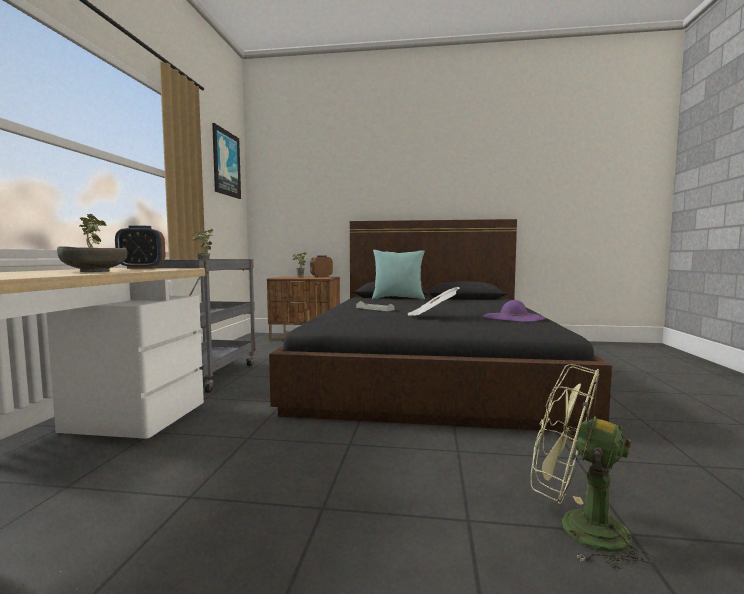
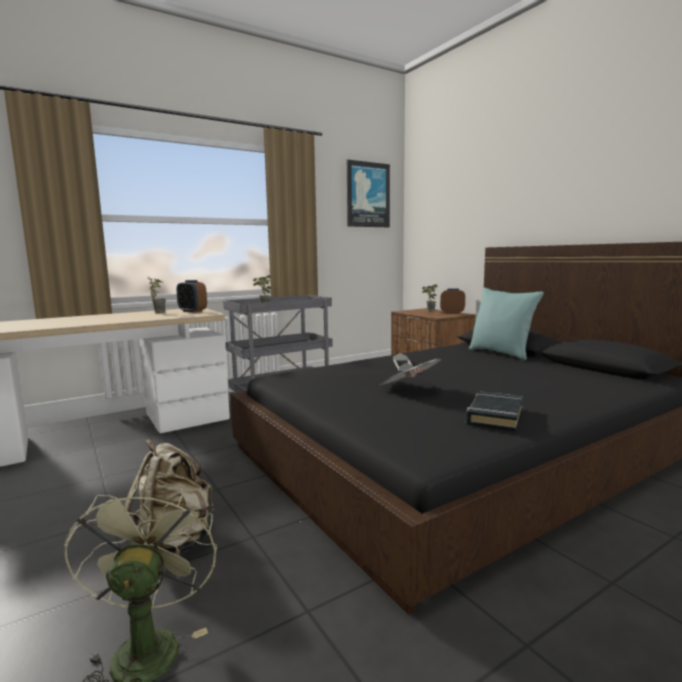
camera: 50 degrees right, 5 degrees up
grey bowl [57,246,127,272] -> none
purple hat [483,300,546,322] -> black book [466,391,523,432]
none -> beige backpack [124,439,214,555]

